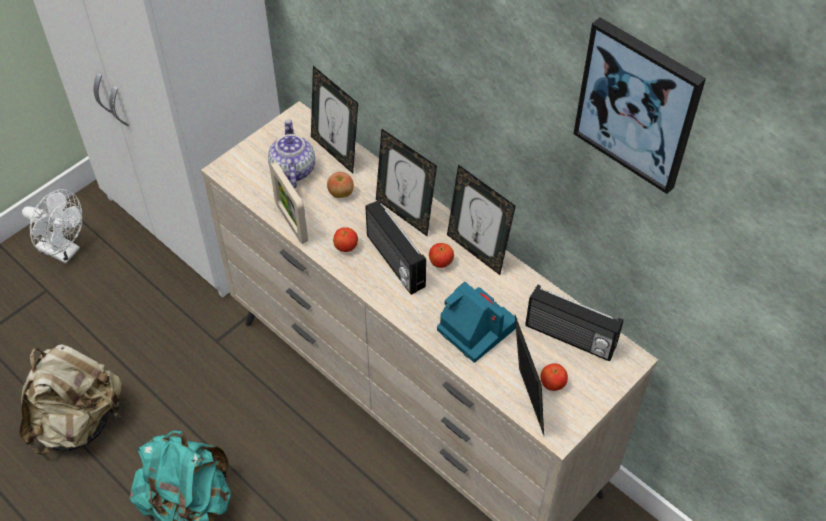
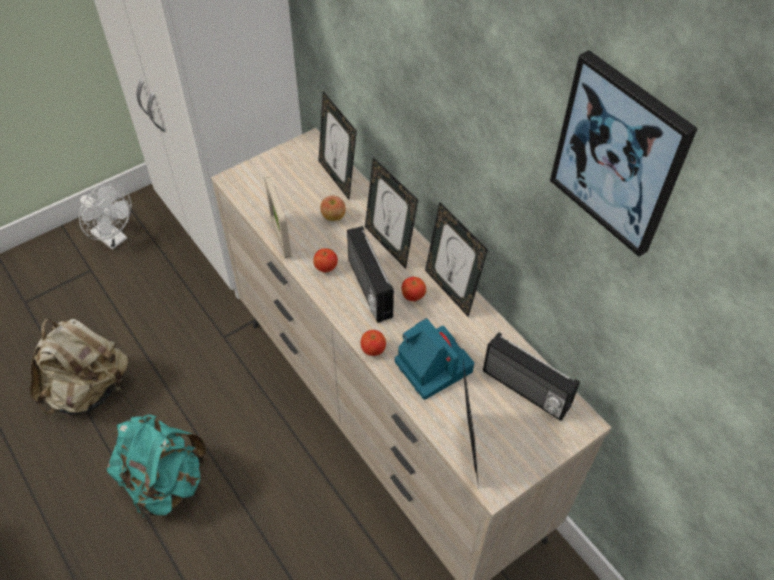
camera: 10 degrees right, 0 degrees up
teapot [268,119,315,188] -> none
apple [540,363,568,391] -> apple moved to [361,330,386,356]

